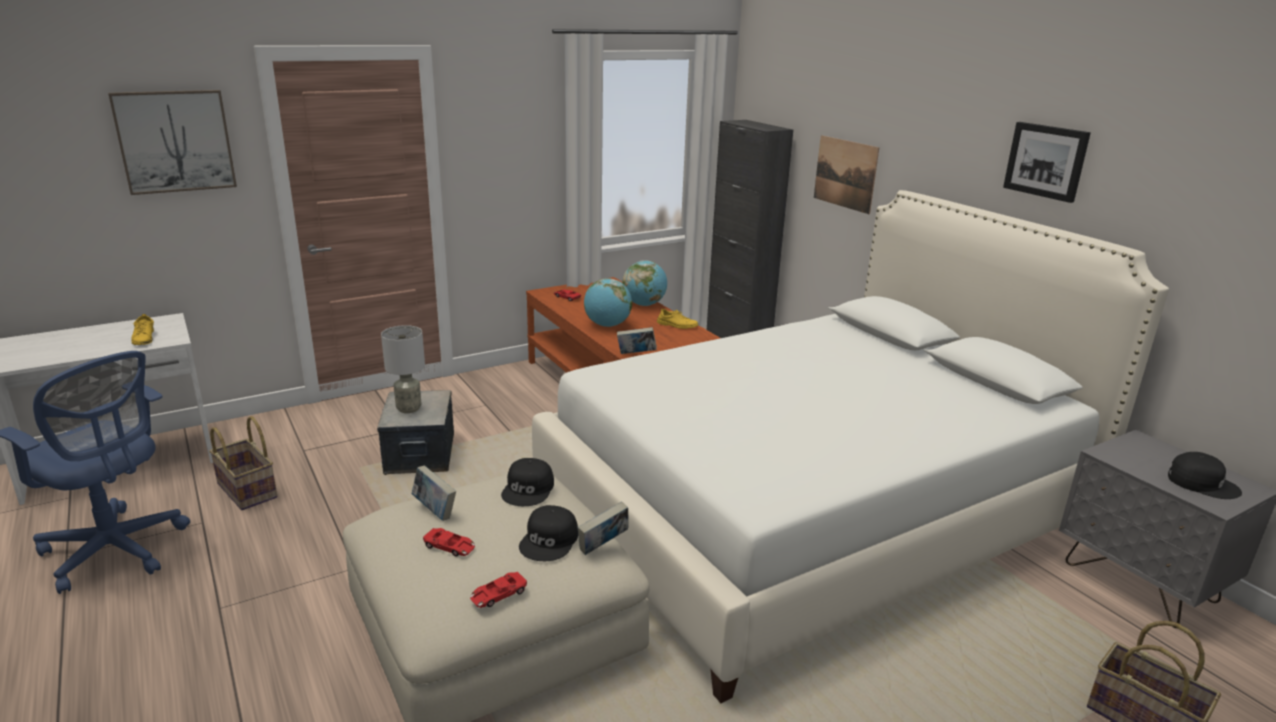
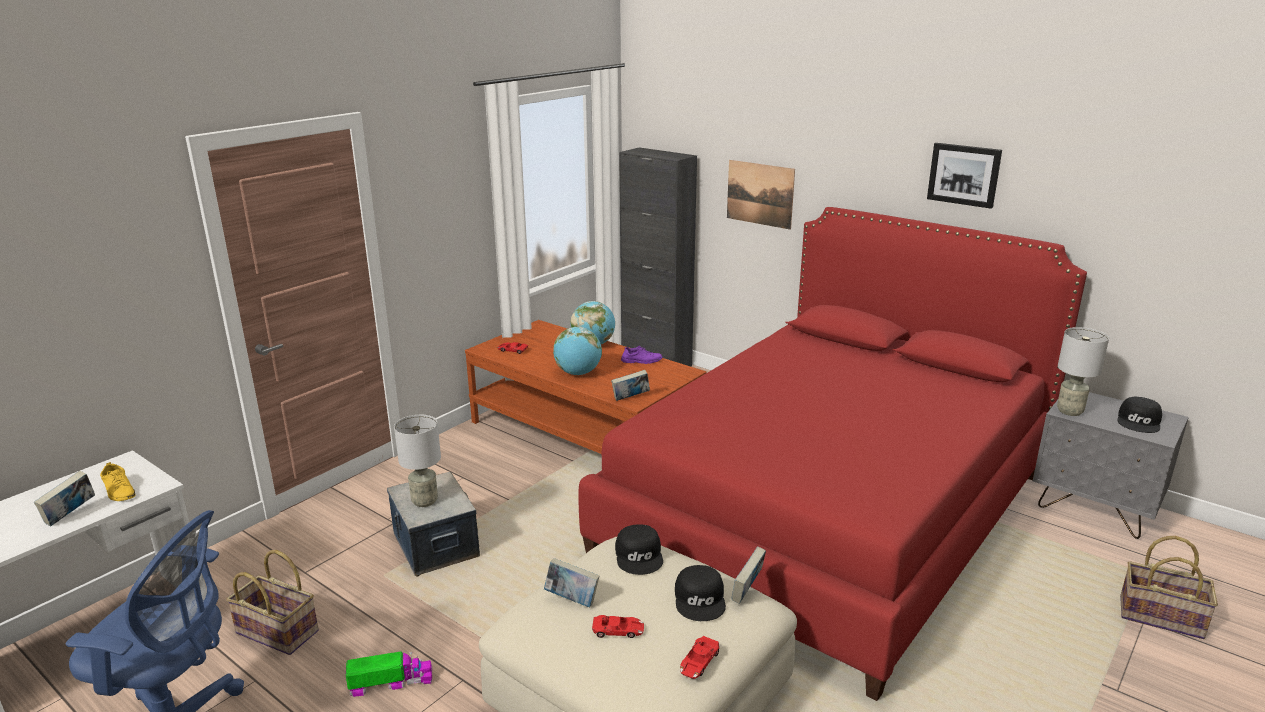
camera: 20 degrees left, 0 degrees up
picture [108,90,237,195] -> none
white bed [532,190,1169,703] -> red bed [578,207,1087,701]
yellow shoe [657,309,698,329] -> purple shoe [621,346,662,364]
black cap [1168,452,1242,499] -> black cap turned 105 degrees clockwise [1117,396,1162,433]
none -> book [34,471,95,526]
none -> toy truck [346,651,433,697]
none -> grey table lamp [1057,327,1109,416]

